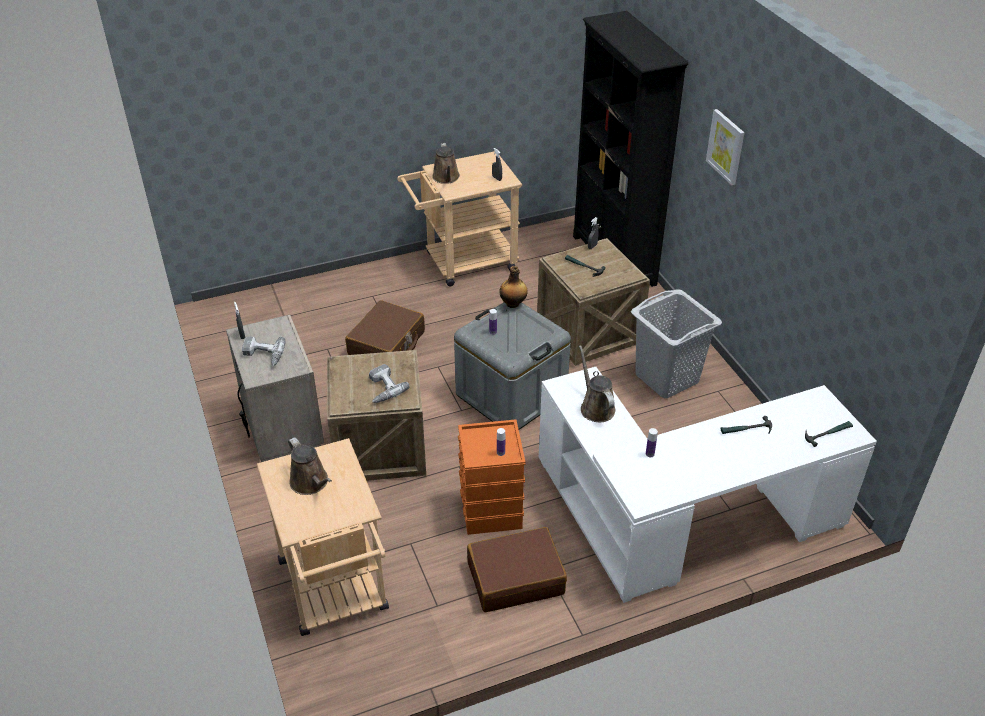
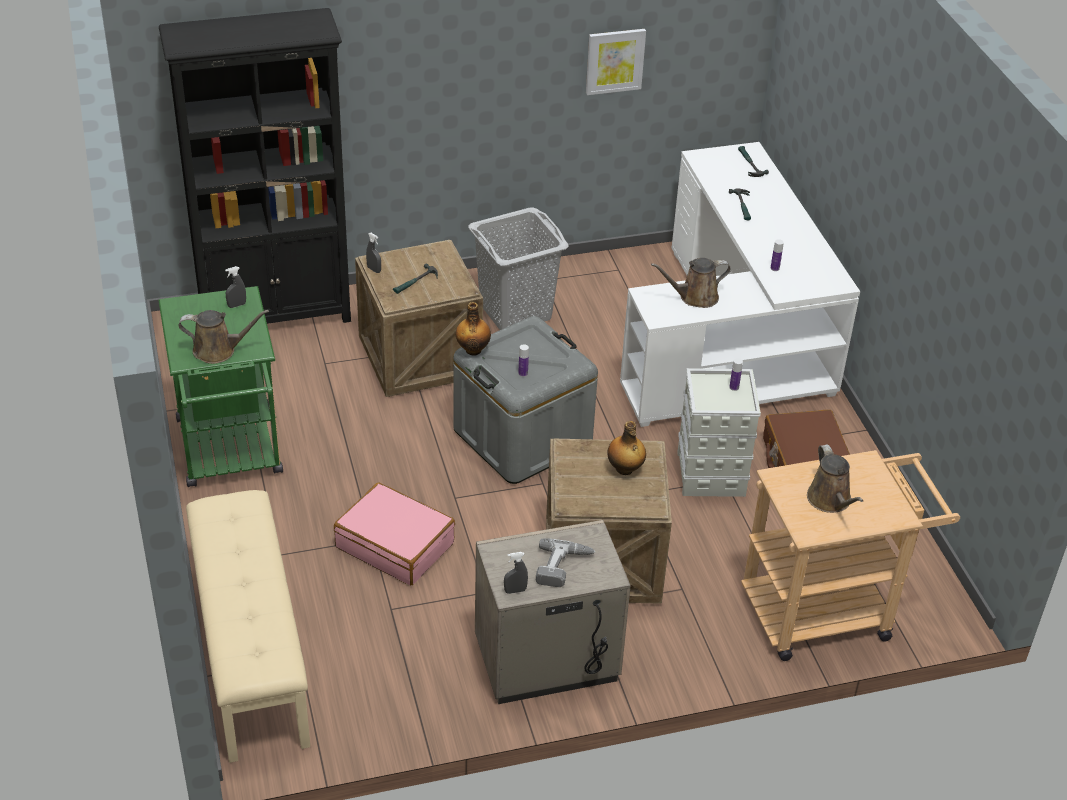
camera: 85 degrees left, 0 degrees up
brown watering can [288,437,332,495] -> brown watering can turned 105 degrees clockwise [807,444,863,513]
brown suitcase [345,300,425,355] -> pink suitcase [334,482,455,585]
power drill [369,364,410,403] -> bottle [607,421,646,475]
beige cart [397,151,522,286] -> green cart [158,286,283,487]
orange storage box [458,419,526,535] -> grey storage box [677,368,761,497]
picture [706,109,744,185] -> picture moved to [586,29,646,95]
none -> beige bench [186,490,310,763]

